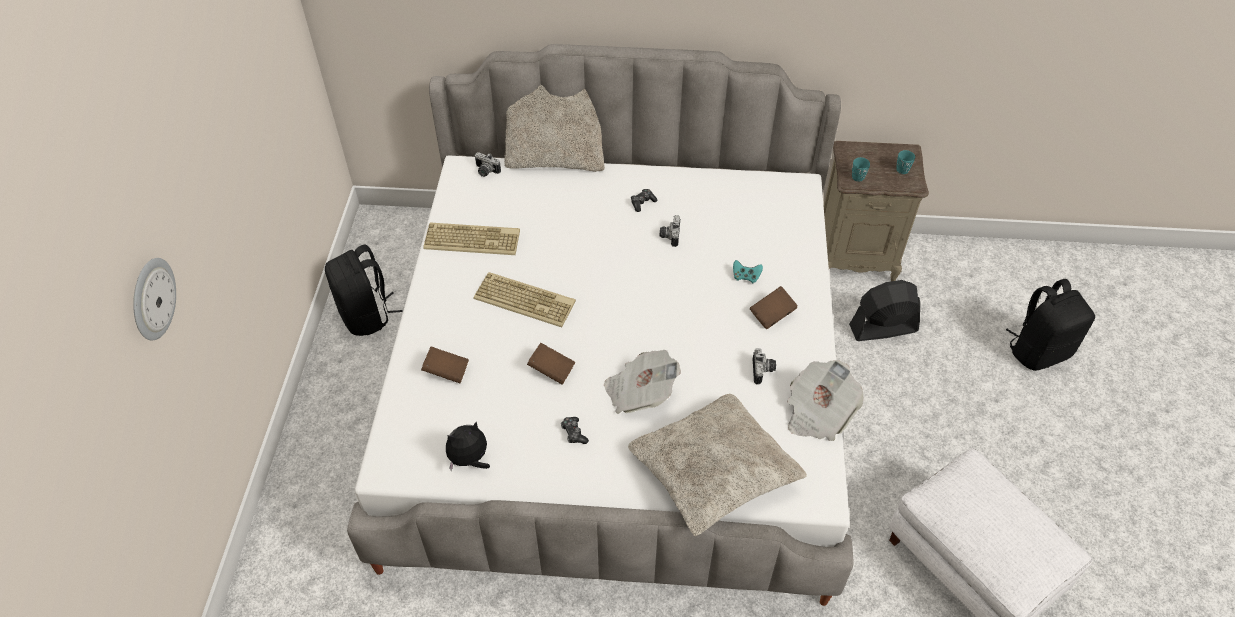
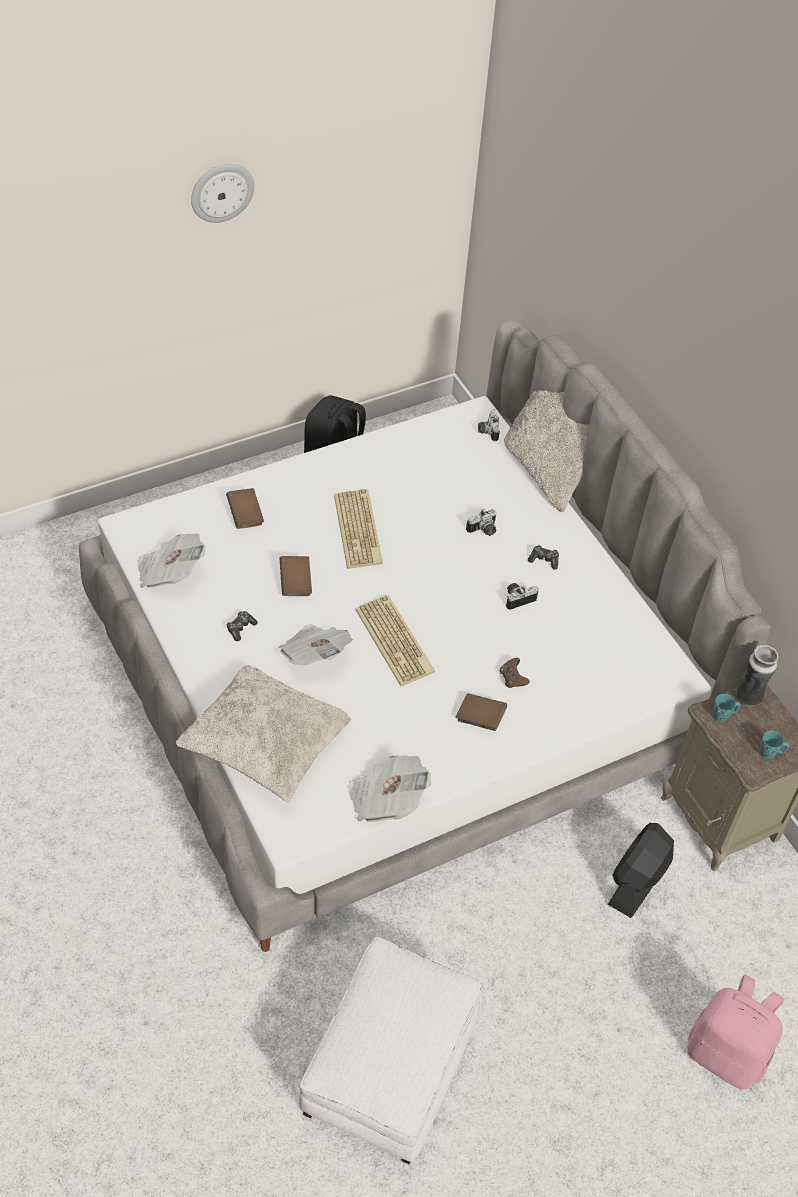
camera: 55 degrees right, 0 degrees up
wall clock [133,258,176,340] -> wall clock moved to [191,164,254,223]
keyboard [423,222,520,255] -> keyboard moved to [355,595,435,686]
plush toy [446,421,490,471] -> newspaper [137,533,205,588]
turquoise game controller [733,260,763,283] -> brown game controller [500,658,530,688]
camera [753,348,776,385] -> camera moved to [466,509,497,536]
black fan [849,280,920,341] -> black fan turned 105 degrees counterclockwise [608,823,674,918]
black backpack [1006,279,1095,371] -> pink backpack [688,974,784,1090]
none -> vase [736,645,779,707]

